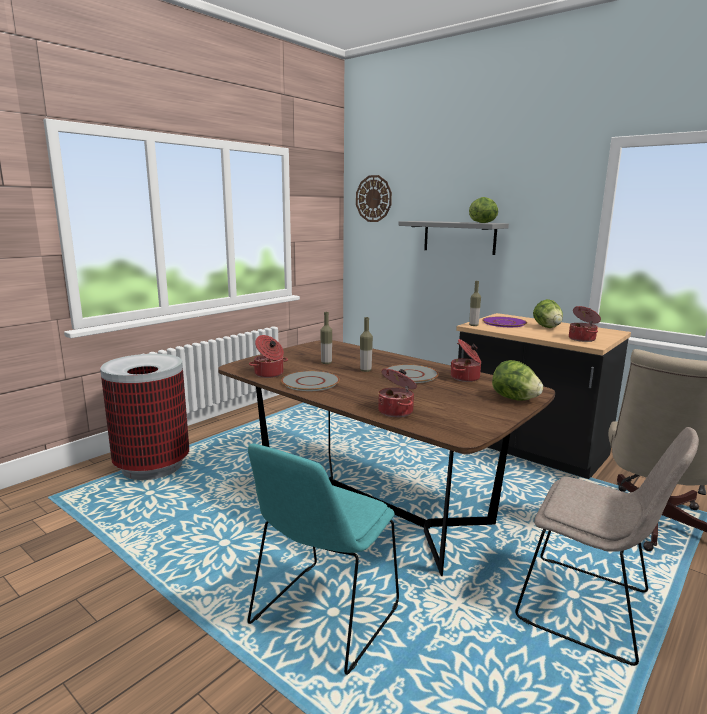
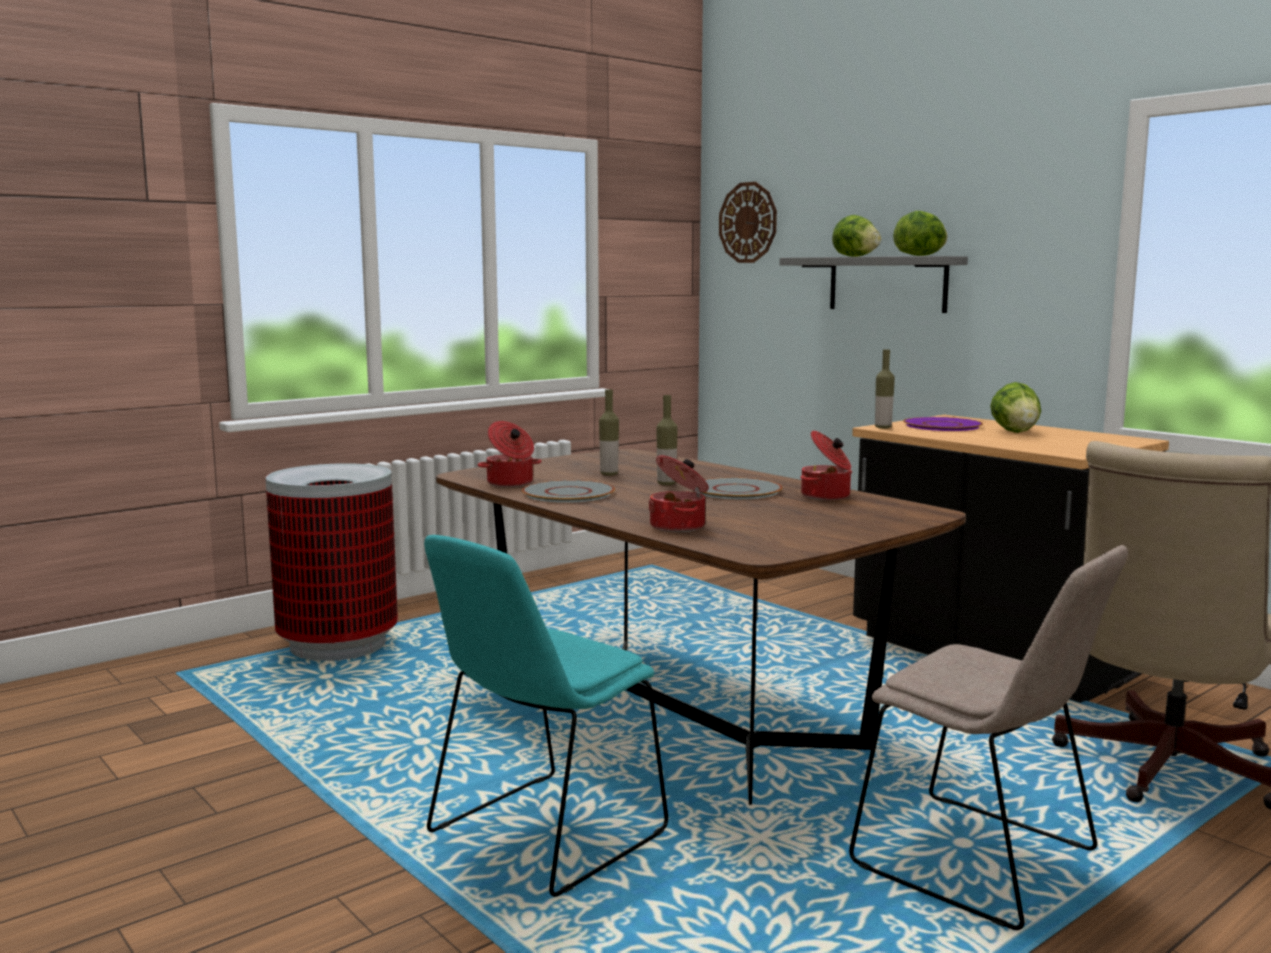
camera: 10 degrees right, 5 degrees down
lettuce [492,360,543,400] -> lettuce moved to [832,215,881,257]
cooking pot [569,306,601,342] -> none

